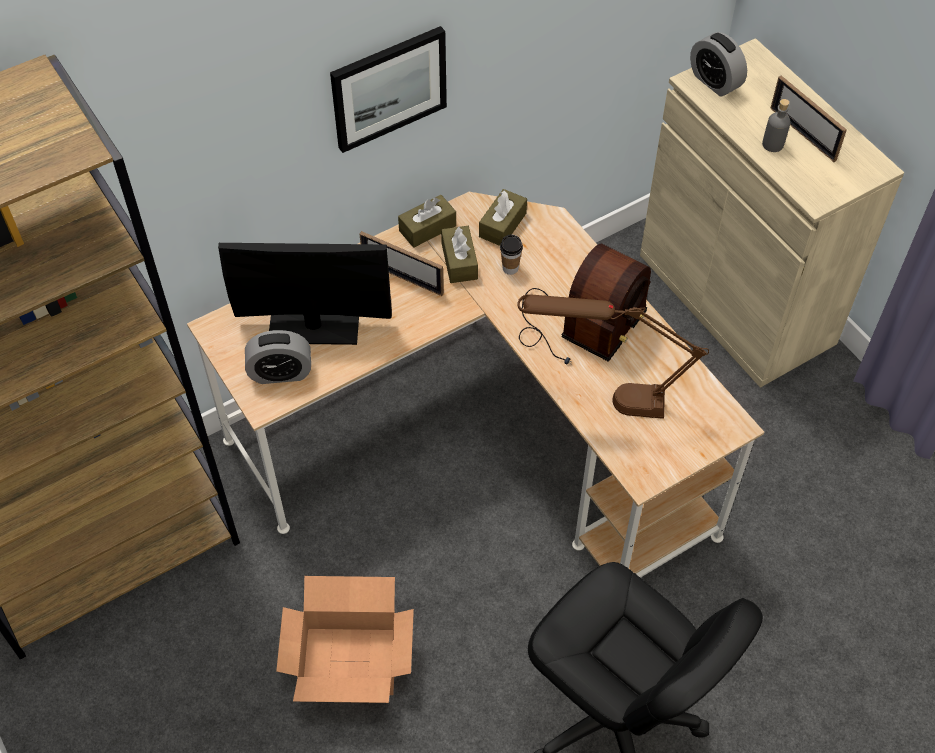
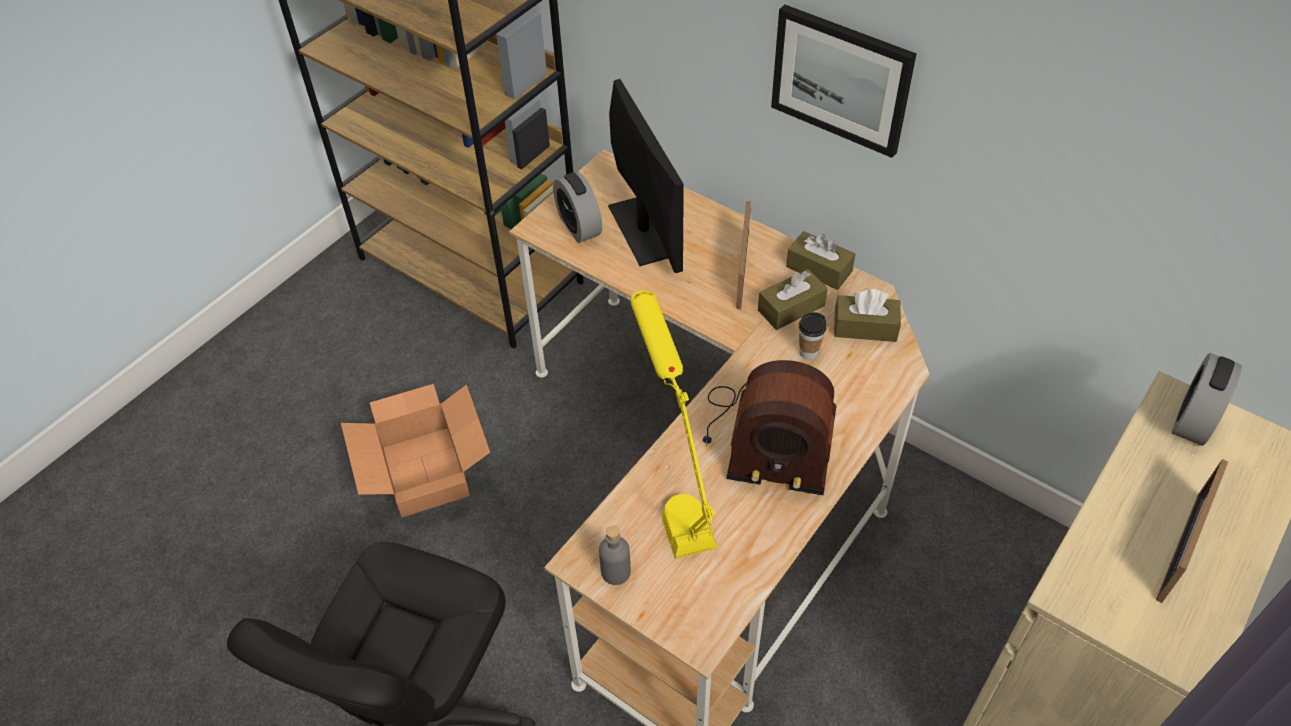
camera: 70 degrees right, 5 degrees down
brown table lamp [518,294,709,419] -> yellow table lamp [631,290,717,559]
grey bottle [762,99,791,152] -> grey bottle moved to [599,526,631,585]

